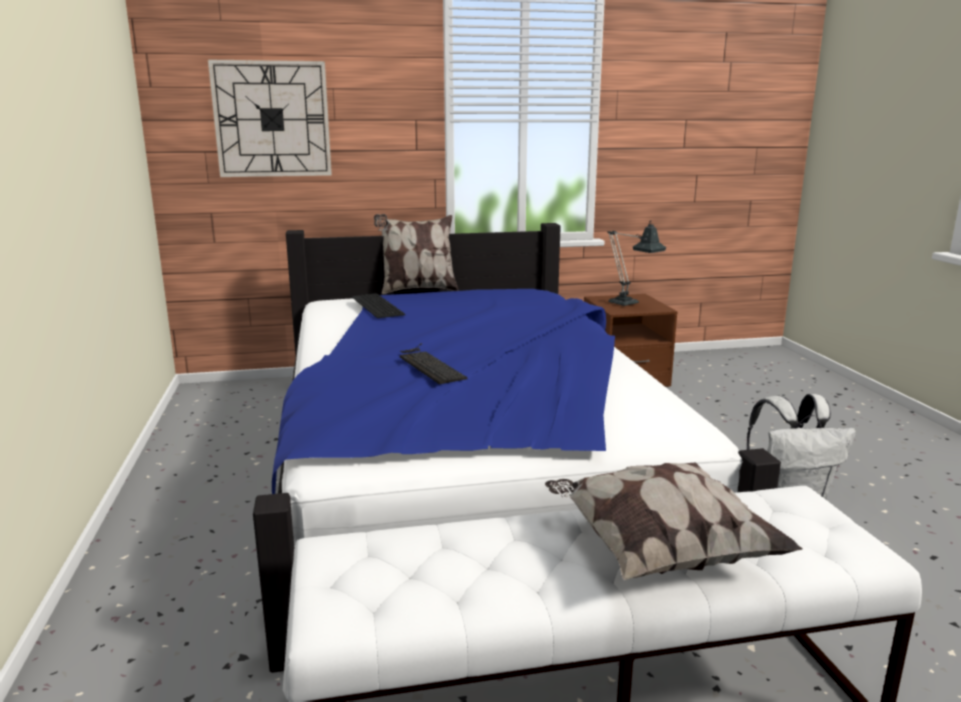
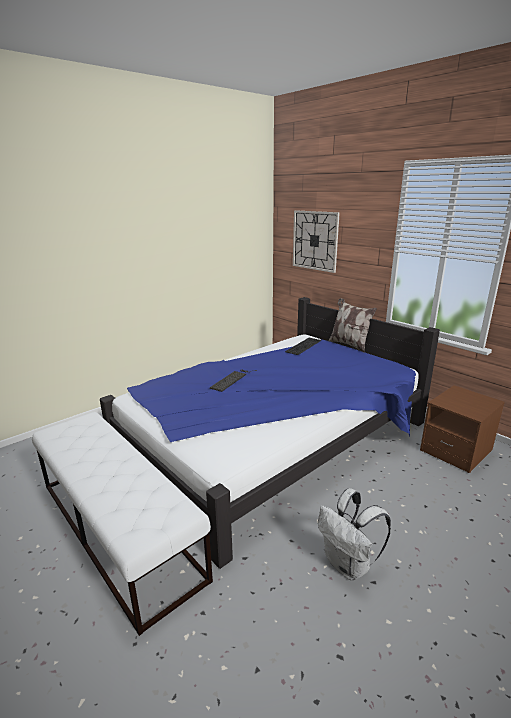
camera: 60 degrees right, 5 degrees up
pillow [545,463,803,580] -> none
table lamp [607,220,666,306] -> none

